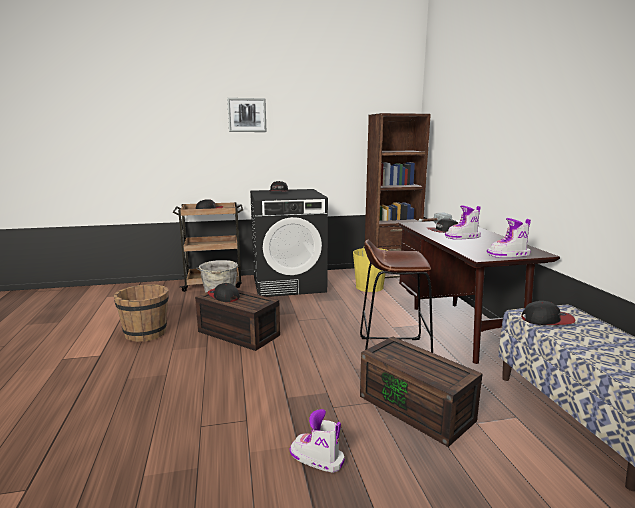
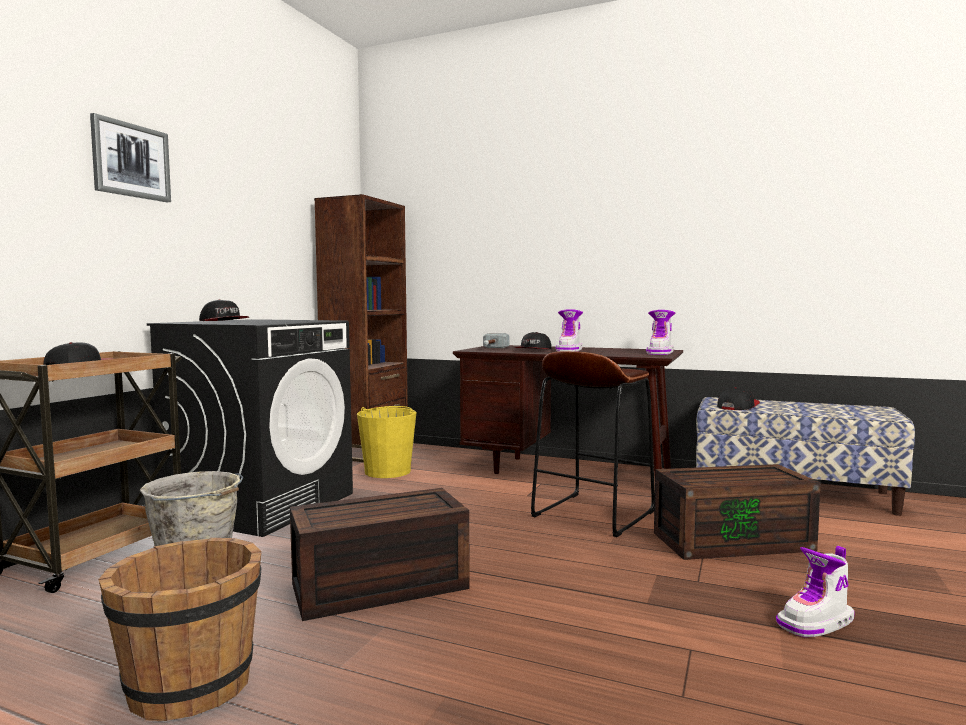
camera: 55 degrees left, 10 degrees down
cap [208,283,240,302] -> none

